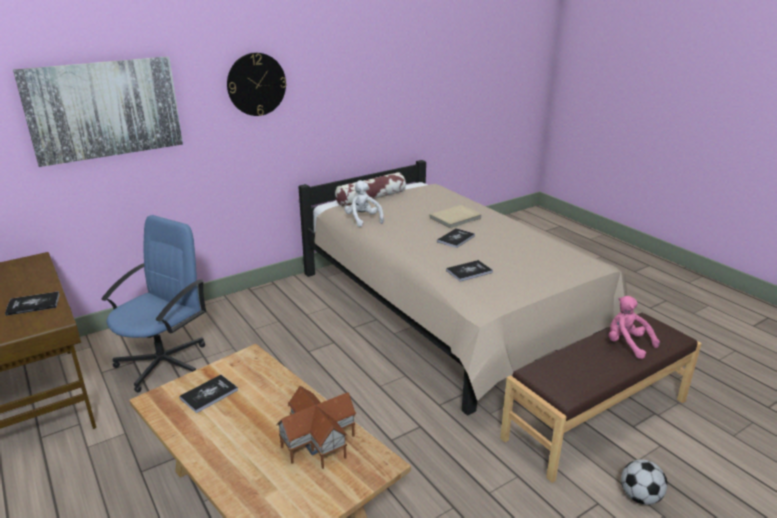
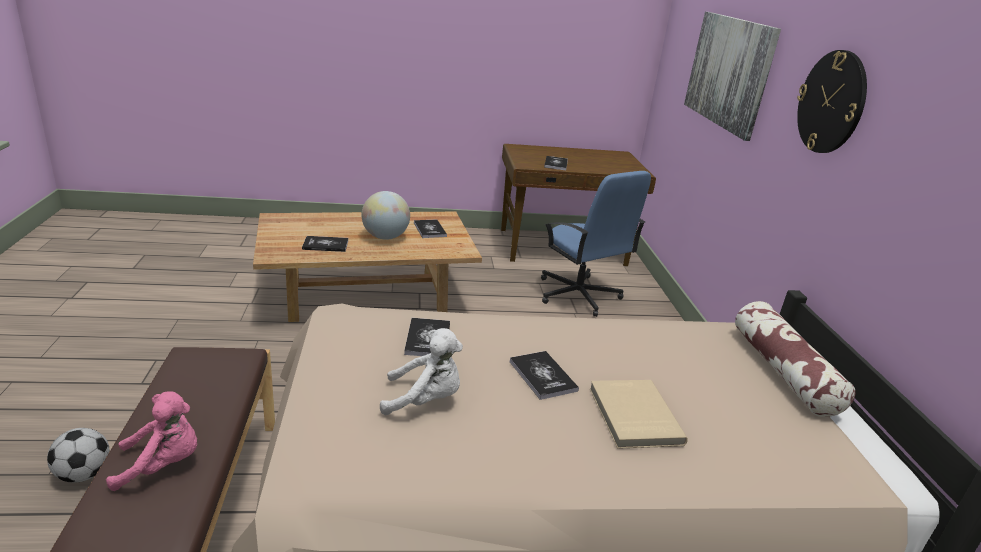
camera: 115 degrees right, 0 degrees up
toy house [276,386,356,469] -> book [302,236,348,252]
white plush toy [344,180,384,227] -> white plush toy moved to [380,328,463,416]
none -> globe [361,191,410,240]

